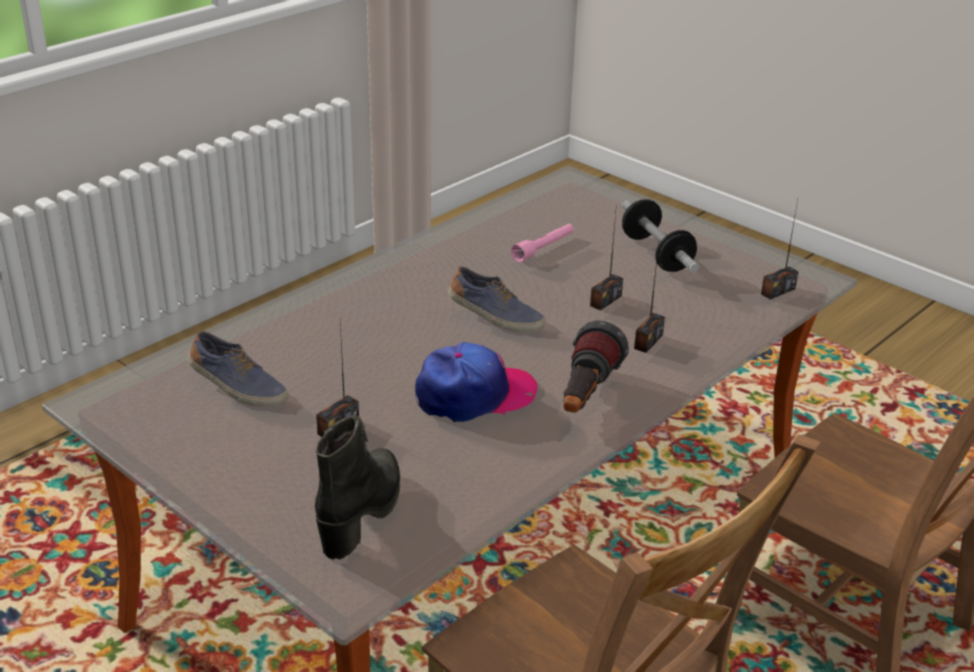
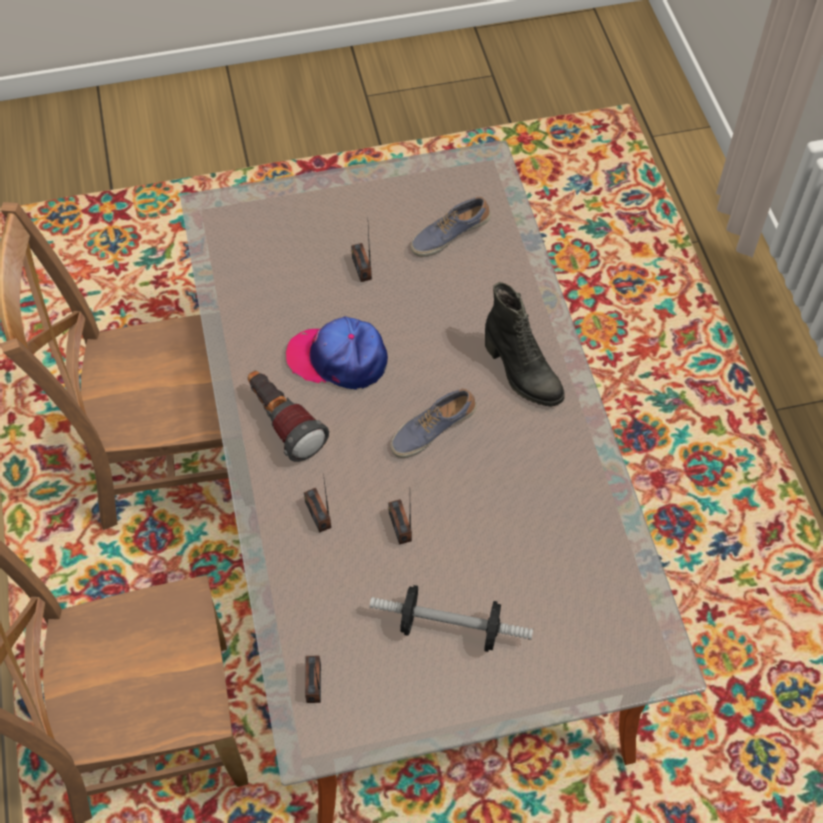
camera: 125 degrees right, 25 degrees up
black boot [315,415,400,560] -> black boot moved to [485,282,565,407]
cap [415,342,538,422] -> cap turned 90 degrees clockwise [286,317,388,390]
pink flashlight [511,224,574,263] -> none

